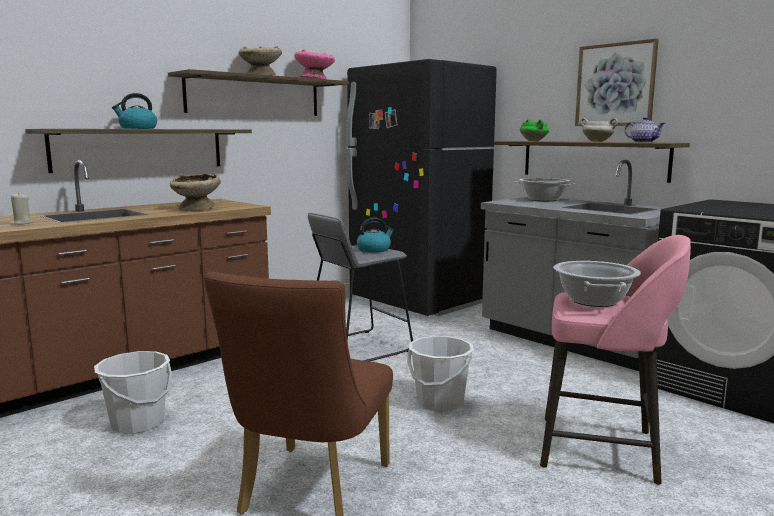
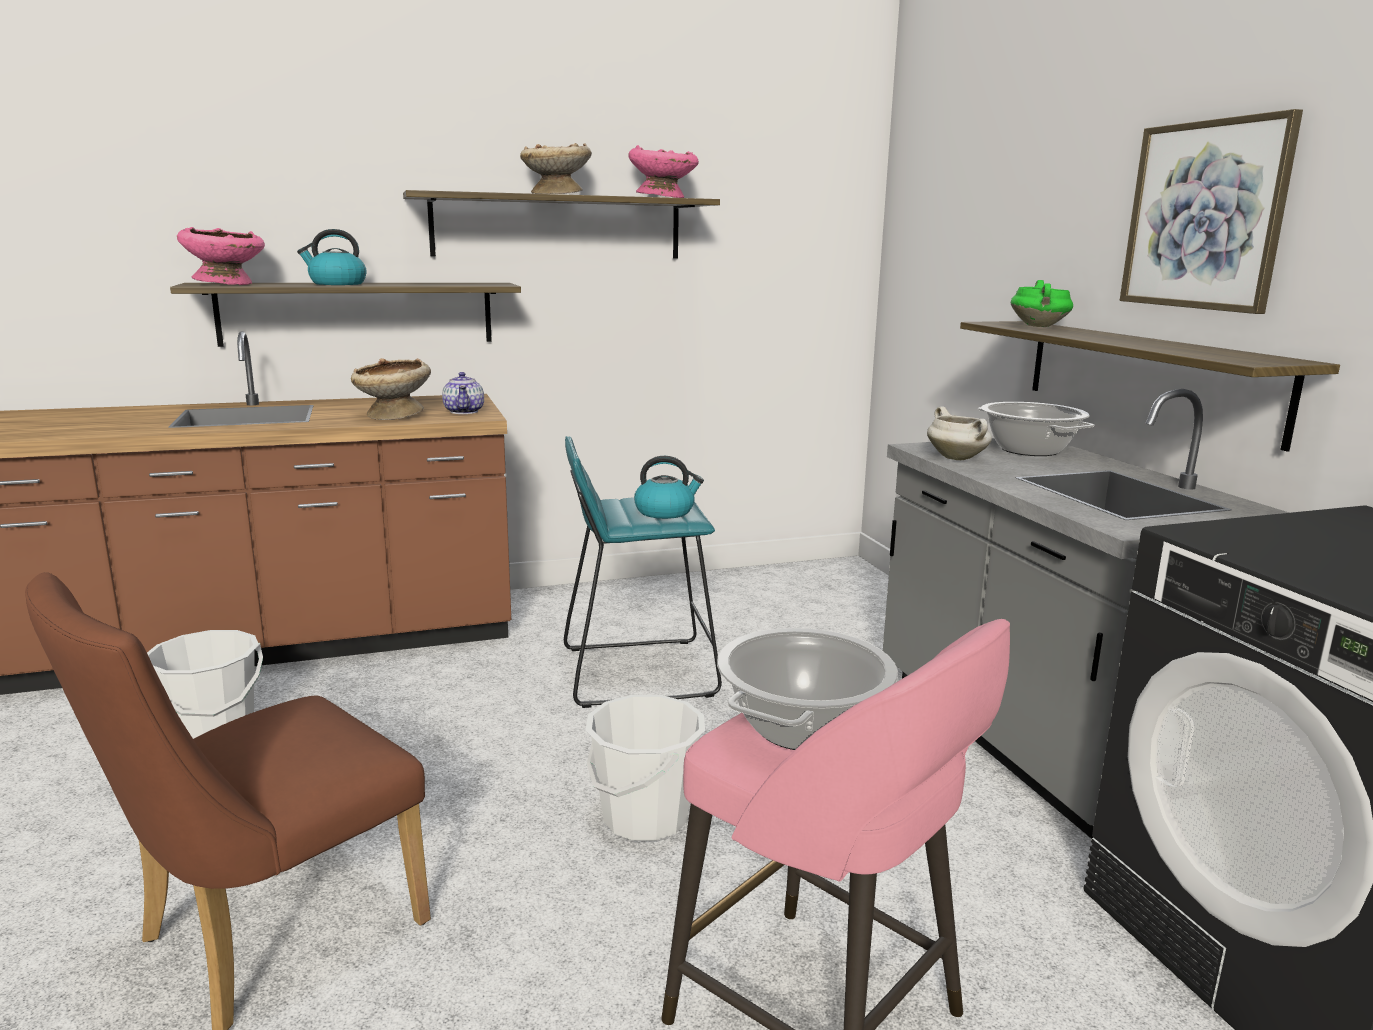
camera: 25 degrees right, 5 degrees up
beige candle [10,193,33,225] -> none
grey stool [308,213,413,361] -> turquoise stool [564,436,722,708]
black fridge [346,59,497,316] -> none
white cooking pot [580,118,618,142] -> white cooking pot moved to [927,407,992,460]
teapot [625,117,665,143] -> teapot moved to [442,372,484,414]
none -> pink bowl [177,227,265,285]

